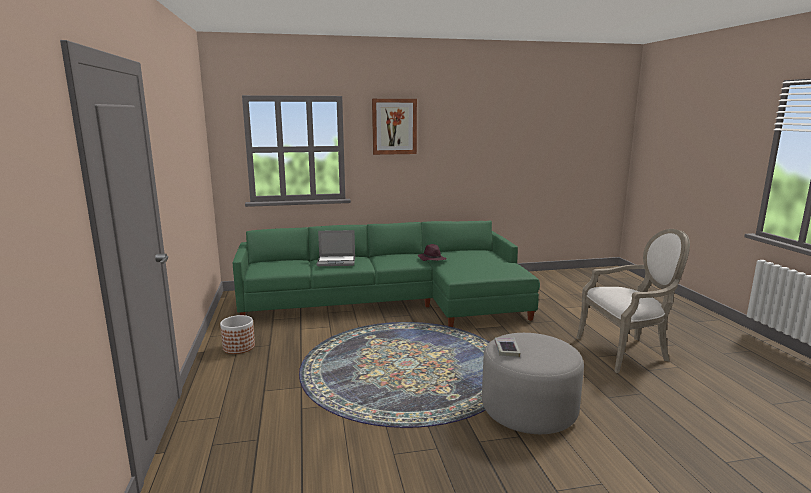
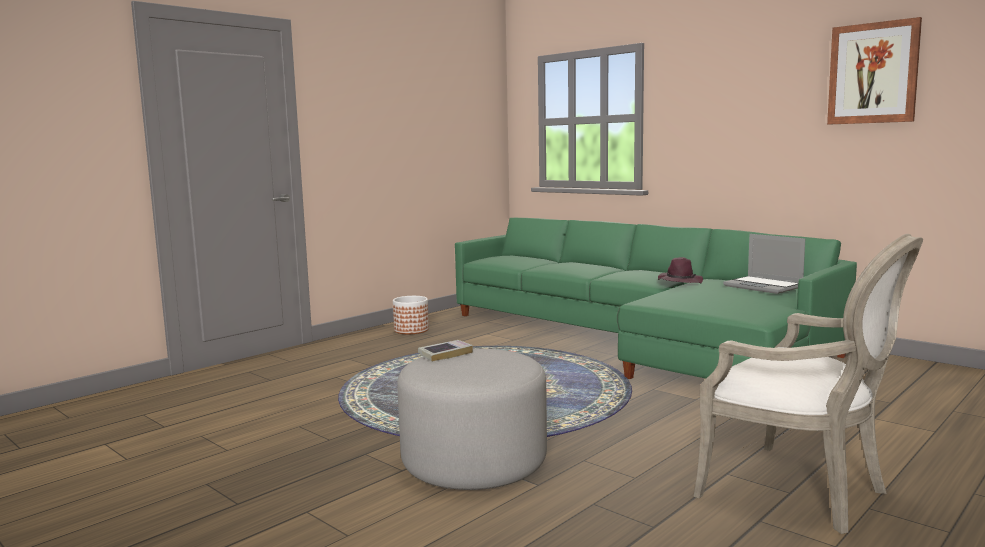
camera: 55 degrees right, 5 degrees down
laptop [317,230,355,266] -> laptop moved to [723,234,805,294]
picture [372,99,417,155] -> picture moved to [827,17,922,125]

